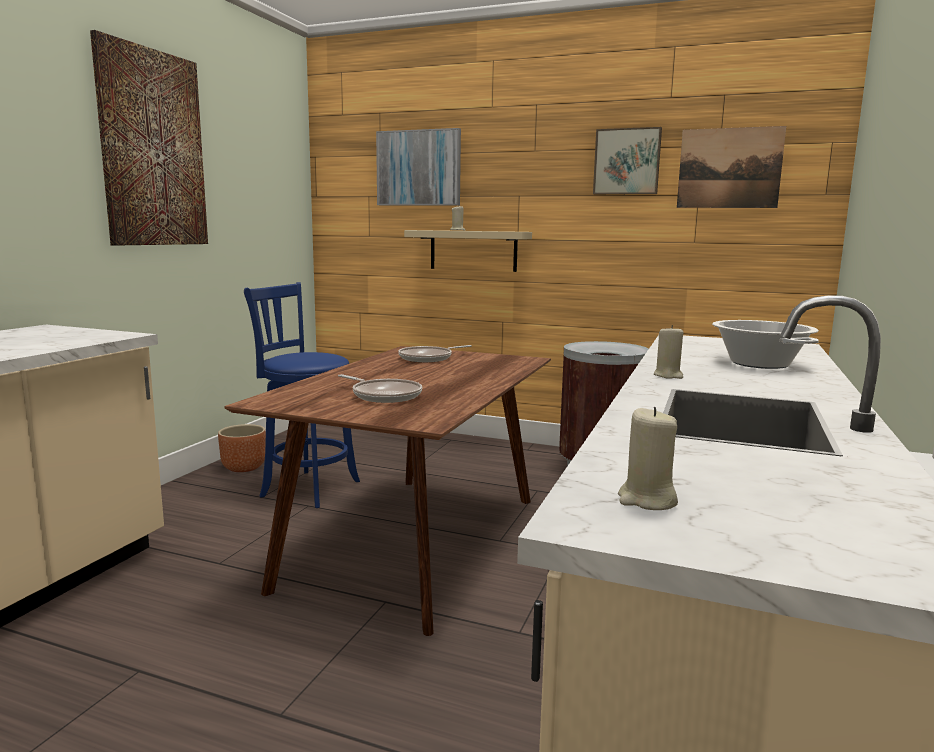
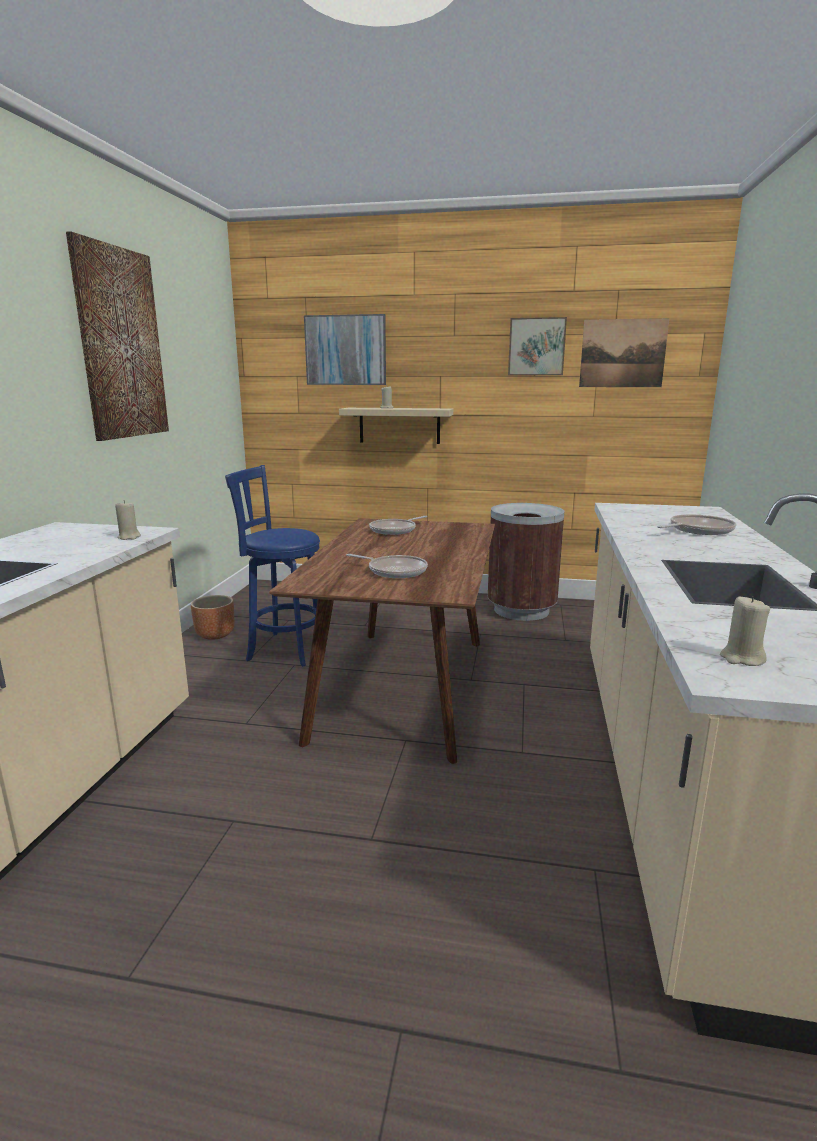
camera: 10 degrees left, 5 degrees up
beige candle [654,325,683,379] -> beige candle moved to [115,500,141,540]
cooking pot [712,320,819,369] -> frying pan [657,514,737,535]

